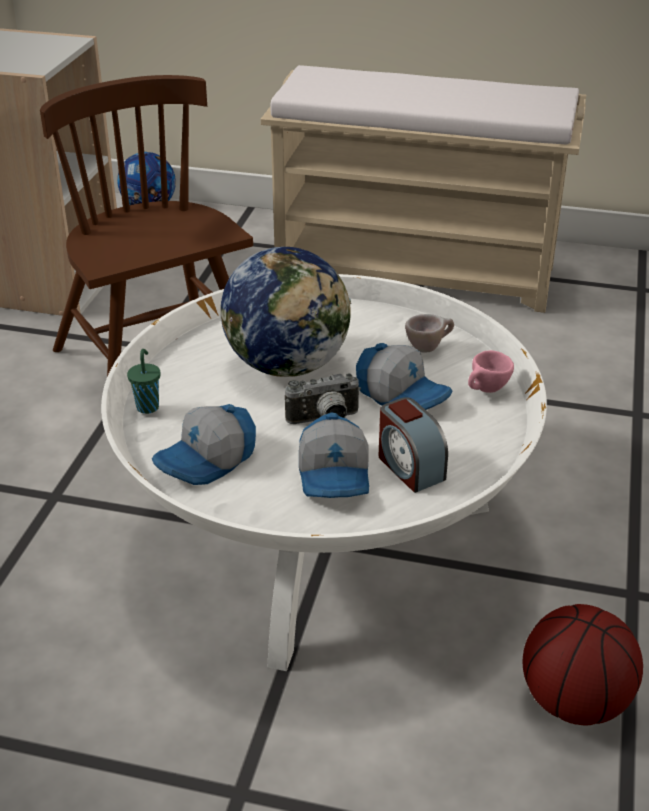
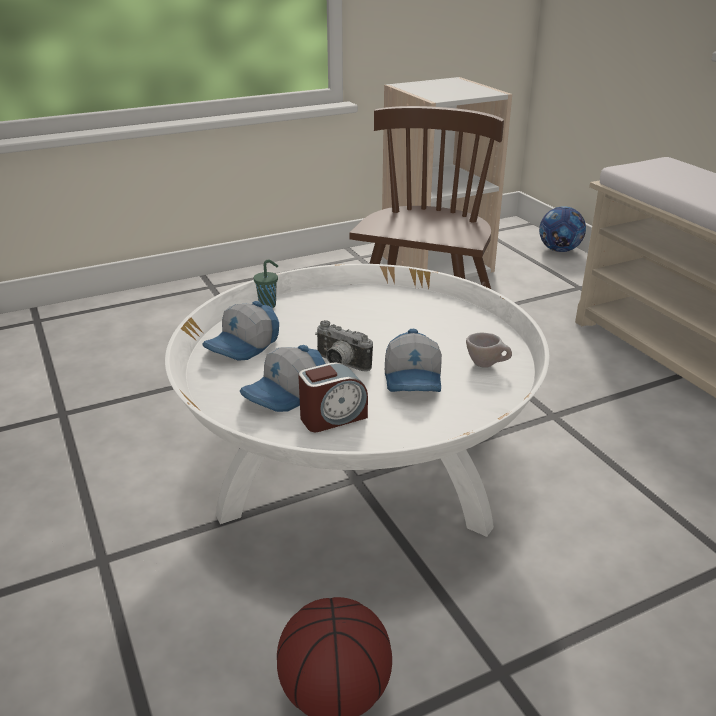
camera: 50 degrees right, 5 degrees down
cap [152,404,256,485] -> cap turned 60 degrees counterclockwise [202,301,279,361]
globe [221,247,352,377] -> none
alarm clock [379,397,448,493] -> alarm clock turned 135 degrees counterclockwise [298,362,368,432]
pink cup [468,350,514,393] -> none

